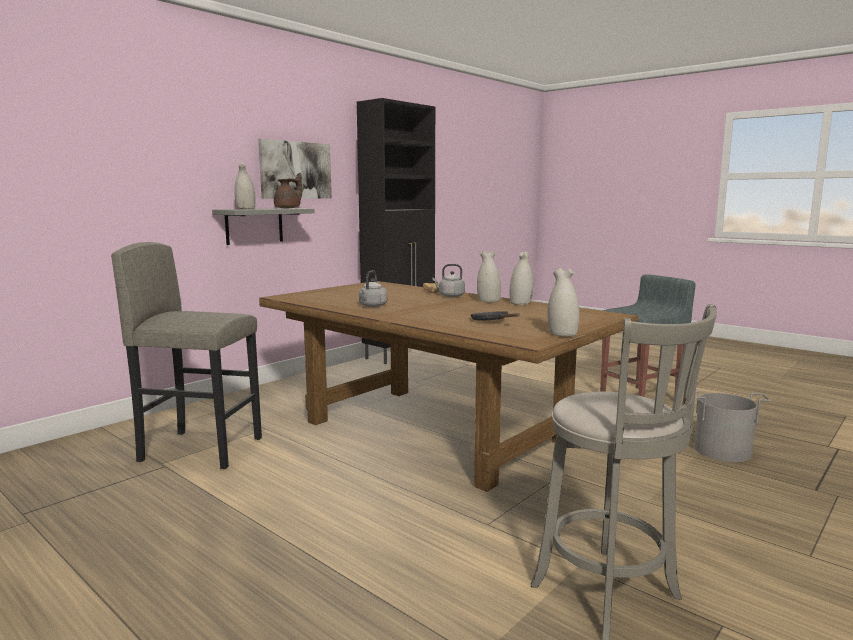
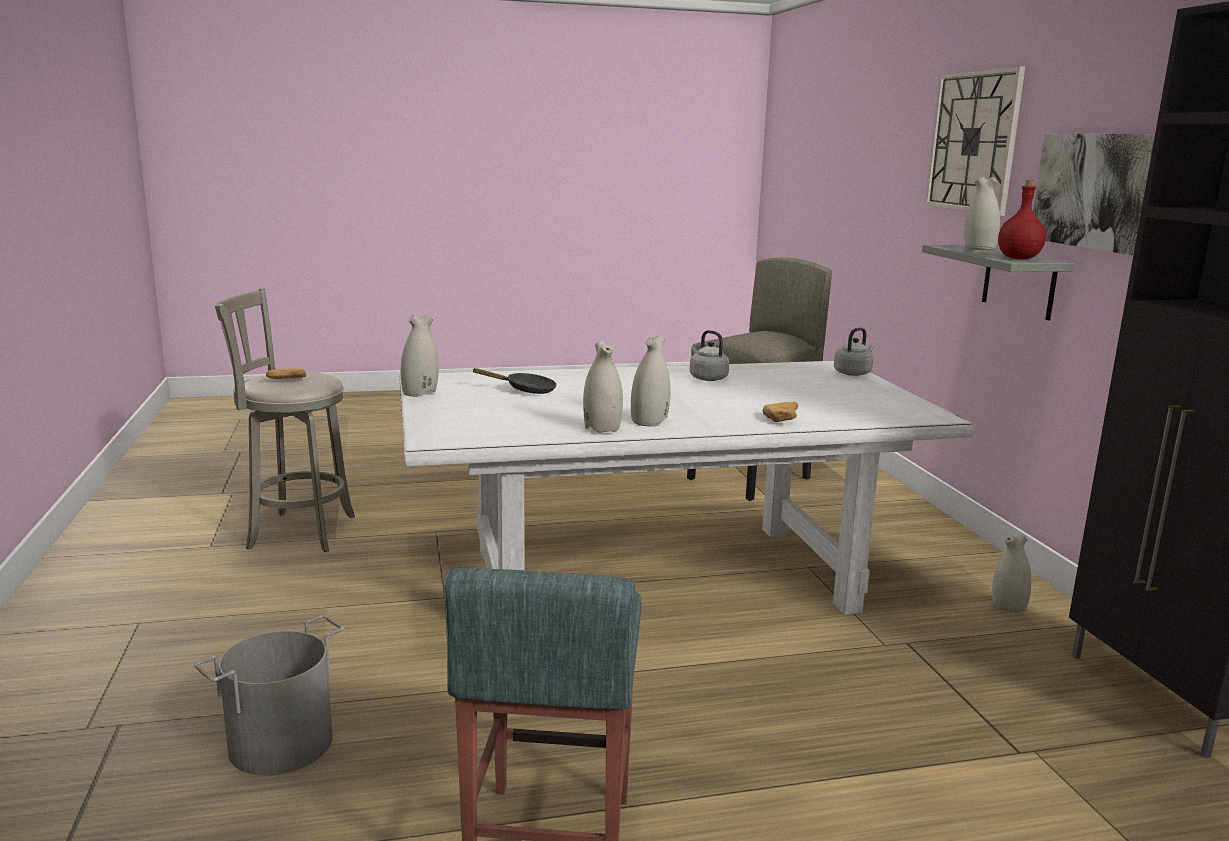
camera: 125 degrees right, 5 degrees up
brown dining table [259,281,638,492] -> white dining table [399,361,973,615]
brown teapot [274,173,302,208] -> red bottle [998,180,1046,259]
grey kettle [433,264,465,297] -> grey kettle moved to [834,328,875,376]
none -> bread [266,367,306,379]
none -> wall clock [925,66,1026,216]
none -> white vase [992,534,1031,613]

